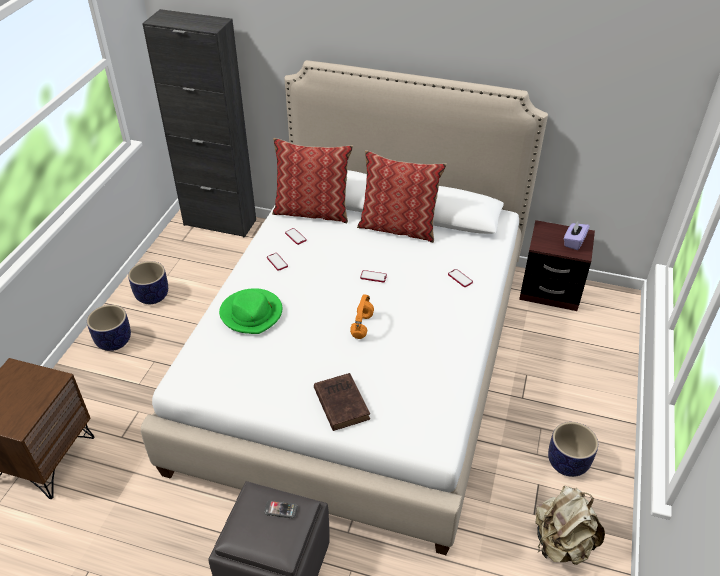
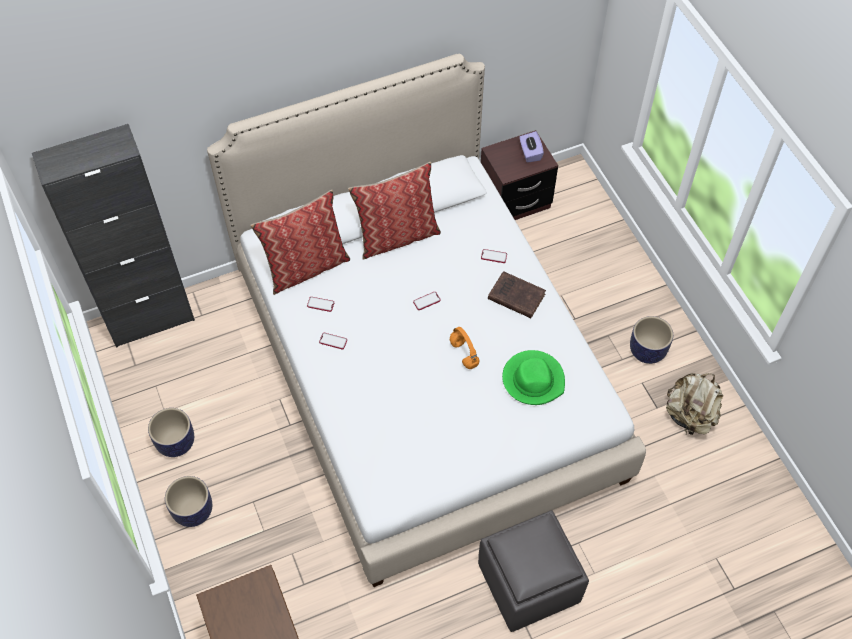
camera: 40 degrees left, 15 degrees up
green hat [219,288,282,334] -> green hat moved to [502,350,565,405]
phone [264,500,298,518] -> none
brown book [314,373,370,431] -> brown book moved to [488,271,546,318]

